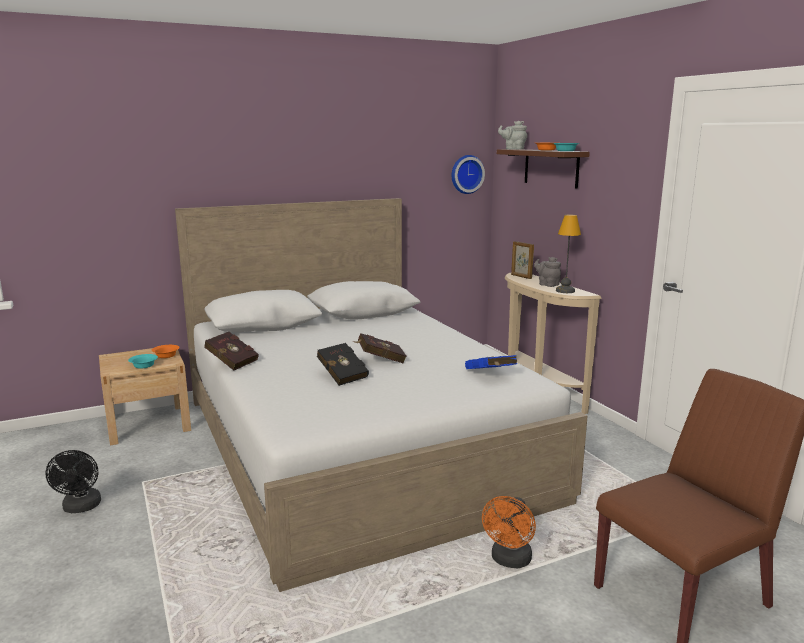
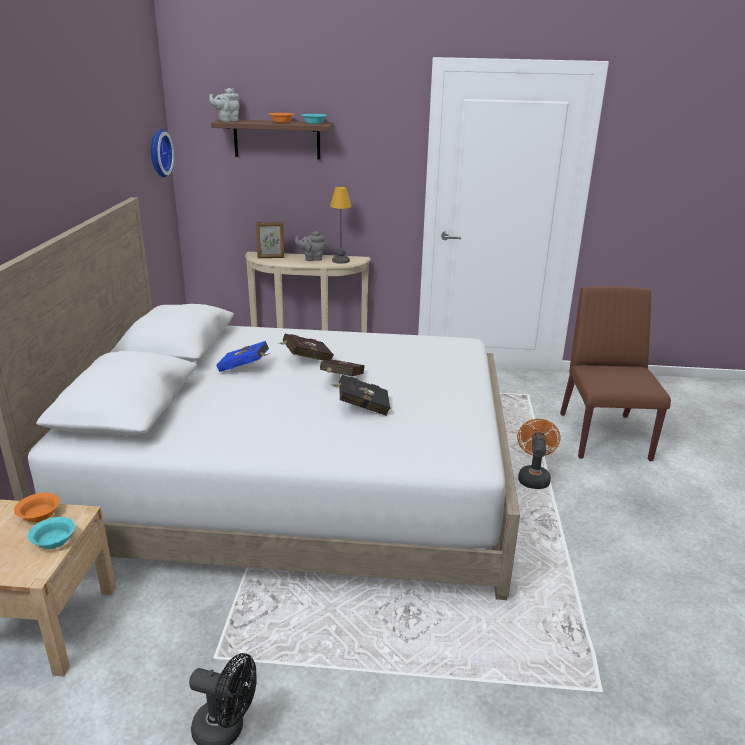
camera: 60 degrees left, 10 degrees up
red book [204,332,259,370] -> red book moved to [279,334,334,361]
blue book [465,355,517,369] -> blue book moved to [217,341,269,372]
orange fan [482,496,536,568] -> orange fan turned 135 degrees counterclockwise [517,419,560,489]

